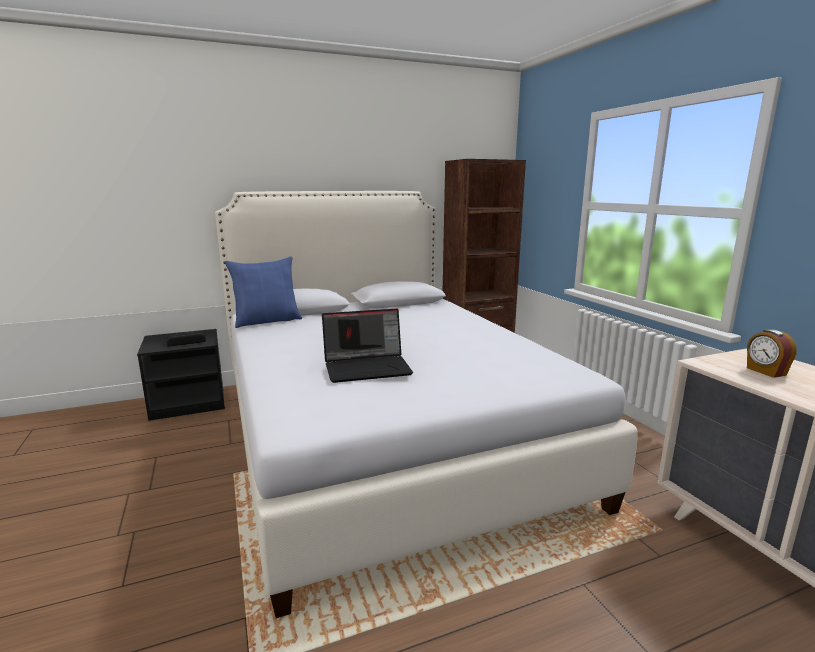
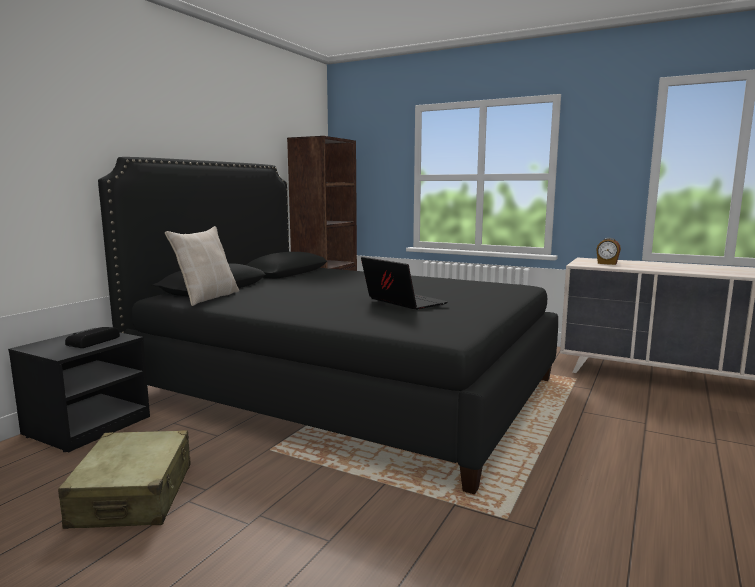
camera: 40 degrees left, 5 degrees down
white bed [215,191,638,618] -> black bed [98,157,558,494]
blue pillow [225,256,302,328] -> beige pillow [165,226,239,306]
laptop [322,309,413,383] -> laptop turned 75 degrees counterclockwise [361,257,448,310]
none -> beige suitcase [58,430,191,529]

